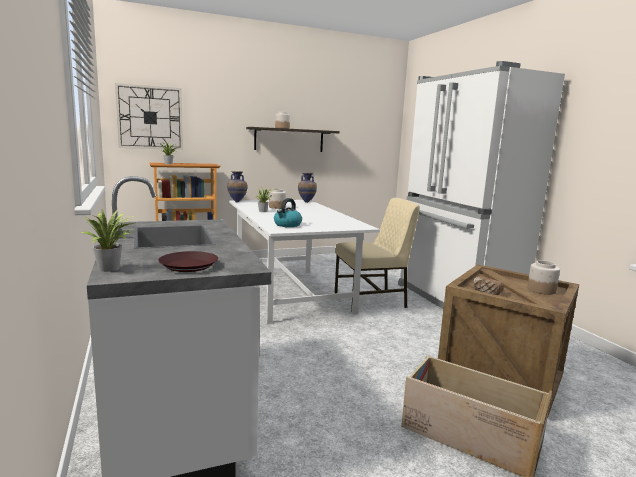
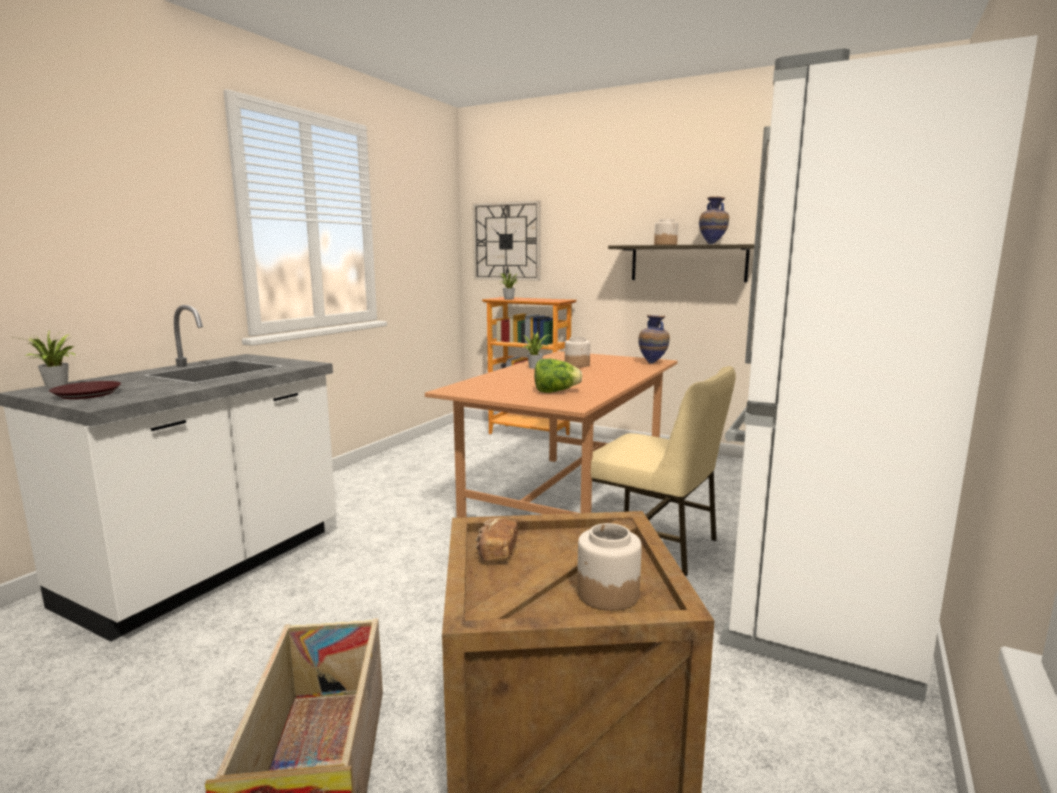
camera: 50 degrees right, 0 degrees up
vase [227,171,247,202] -> vase moved to [699,196,729,245]
white dining table [229,200,380,324] -> brown dining table [425,351,678,518]
kettle [274,198,302,227] -> none
none -> lettuce [534,359,582,393]

